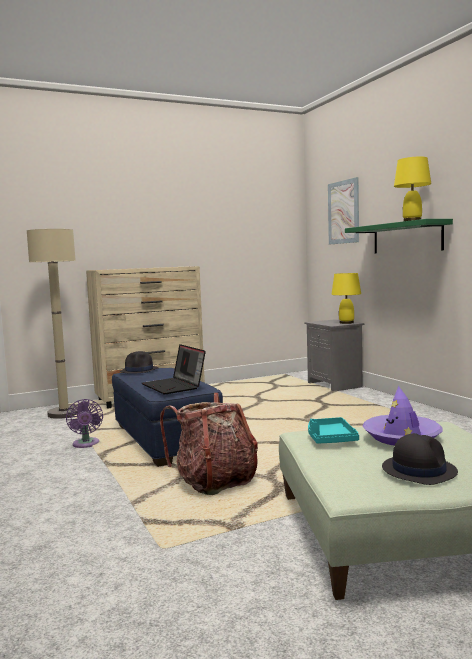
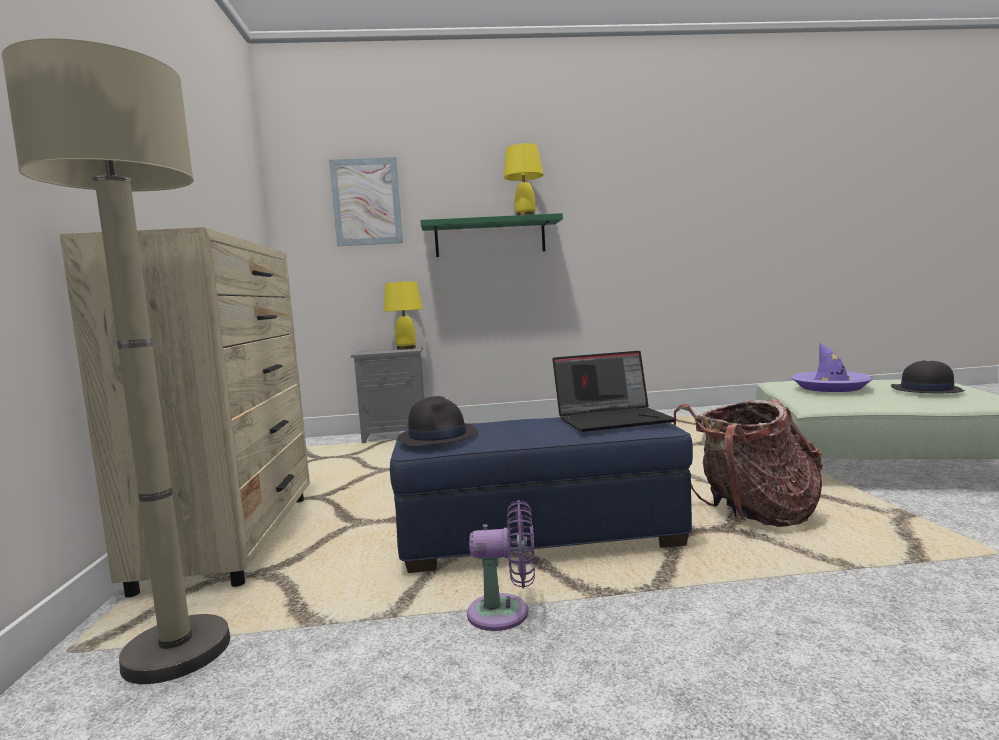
camera: 70 degrees left, 0 degrees up
turquoise tray [308,417,359,444] -> none

